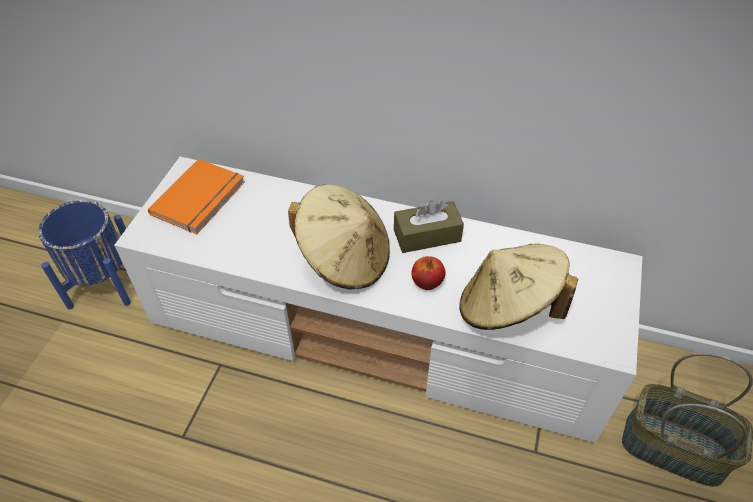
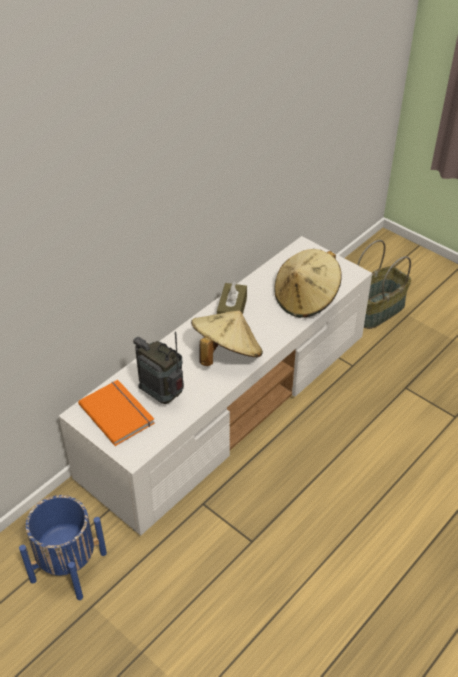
camera: 65 degrees left, 5 degrees down
apple [411,256,446,290] -> none
none -> radio [133,331,184,404]

